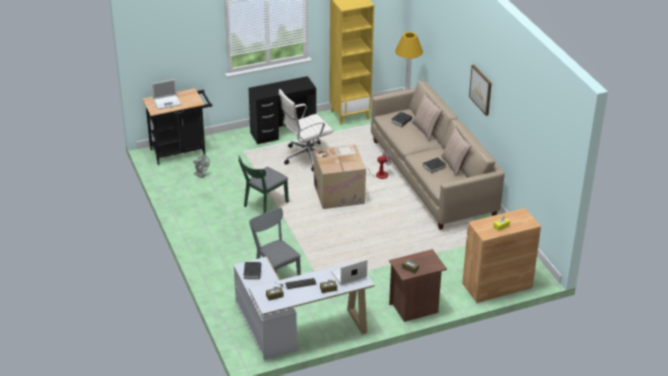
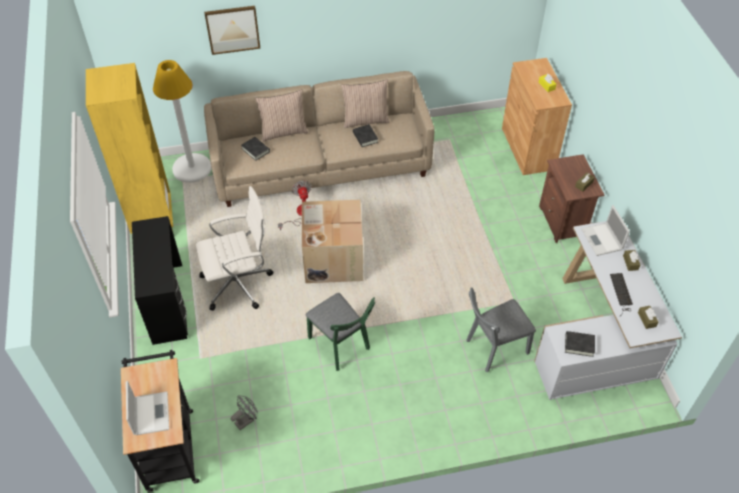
camera: 80 degrees left, 15 degrees up
white office chair [279,89,334,172] -> white office chair turned 90 degrees counterclockwise [196,186,274,311]
picture [469,65,492,116] -> picture moved to [204,6,261,55]

